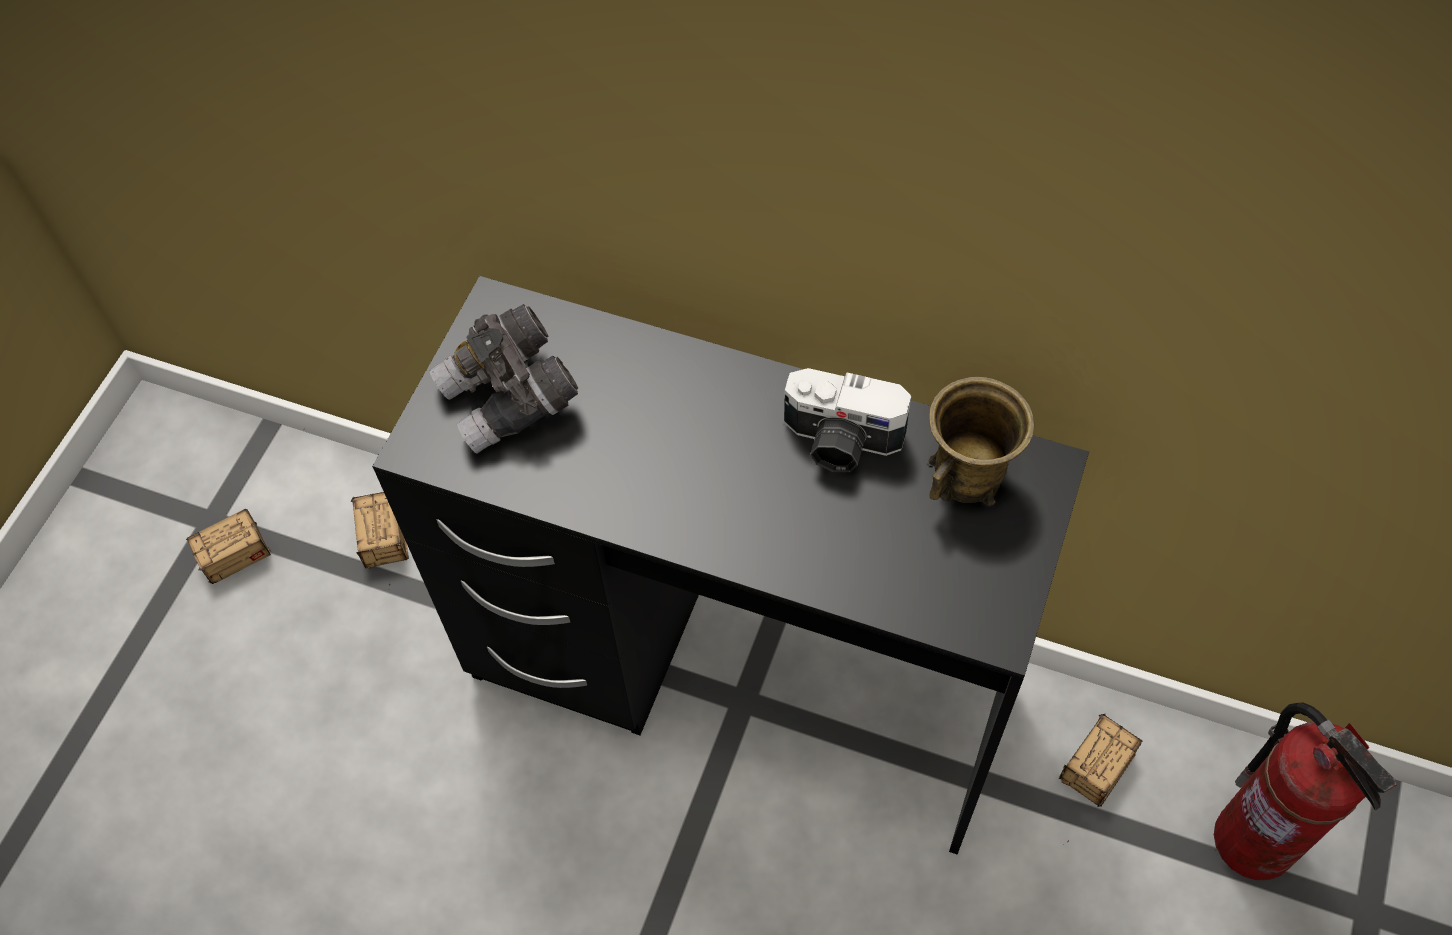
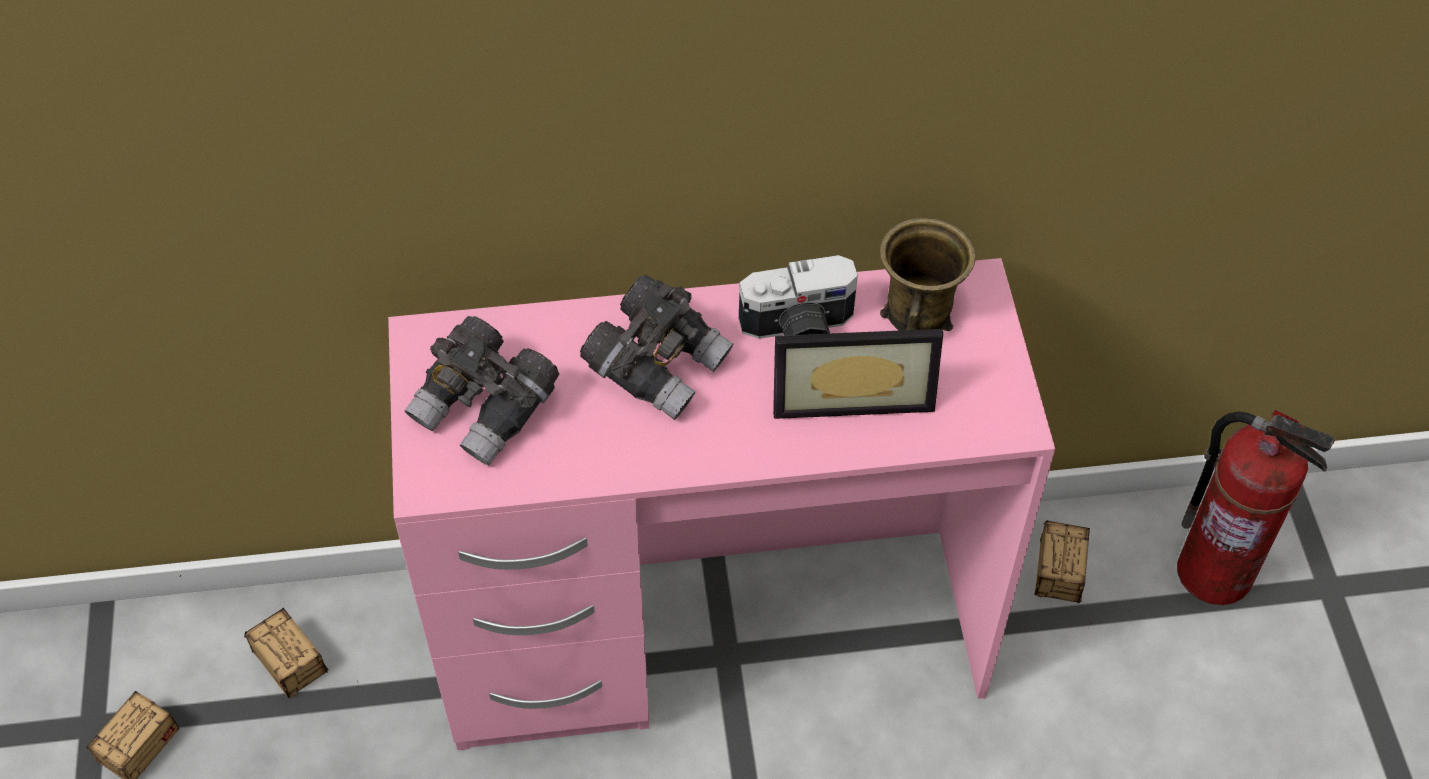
camera: 30 degrees left, 5 degrees down
black desk [372,276,1089,854] -> pink desk [388,258,1055,750]
none -> grey binoculars [580,275,734,420]
none -> picture frame [773,329,943,419]

